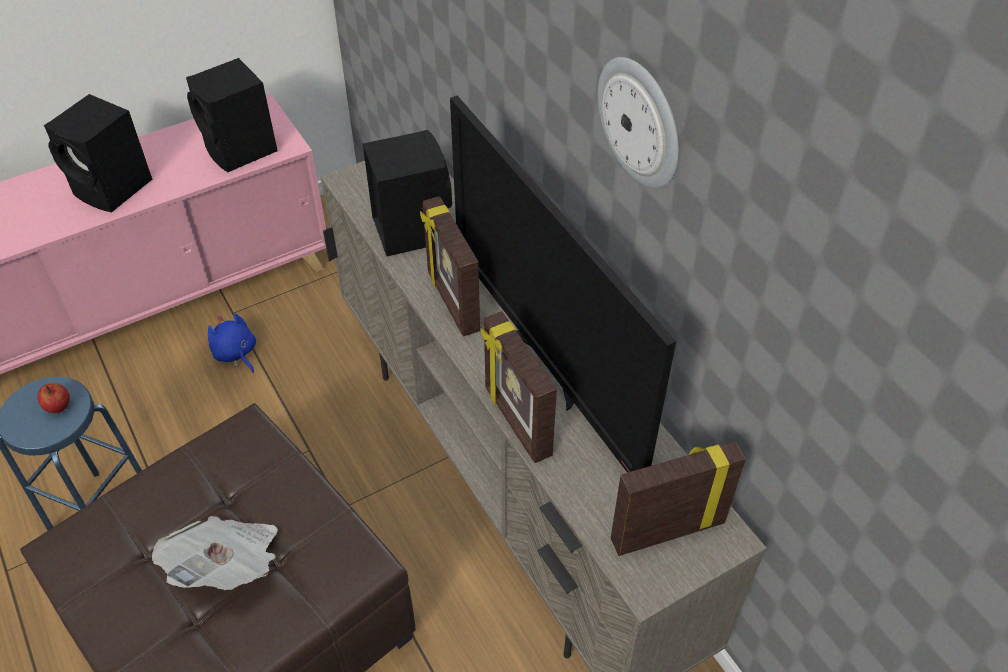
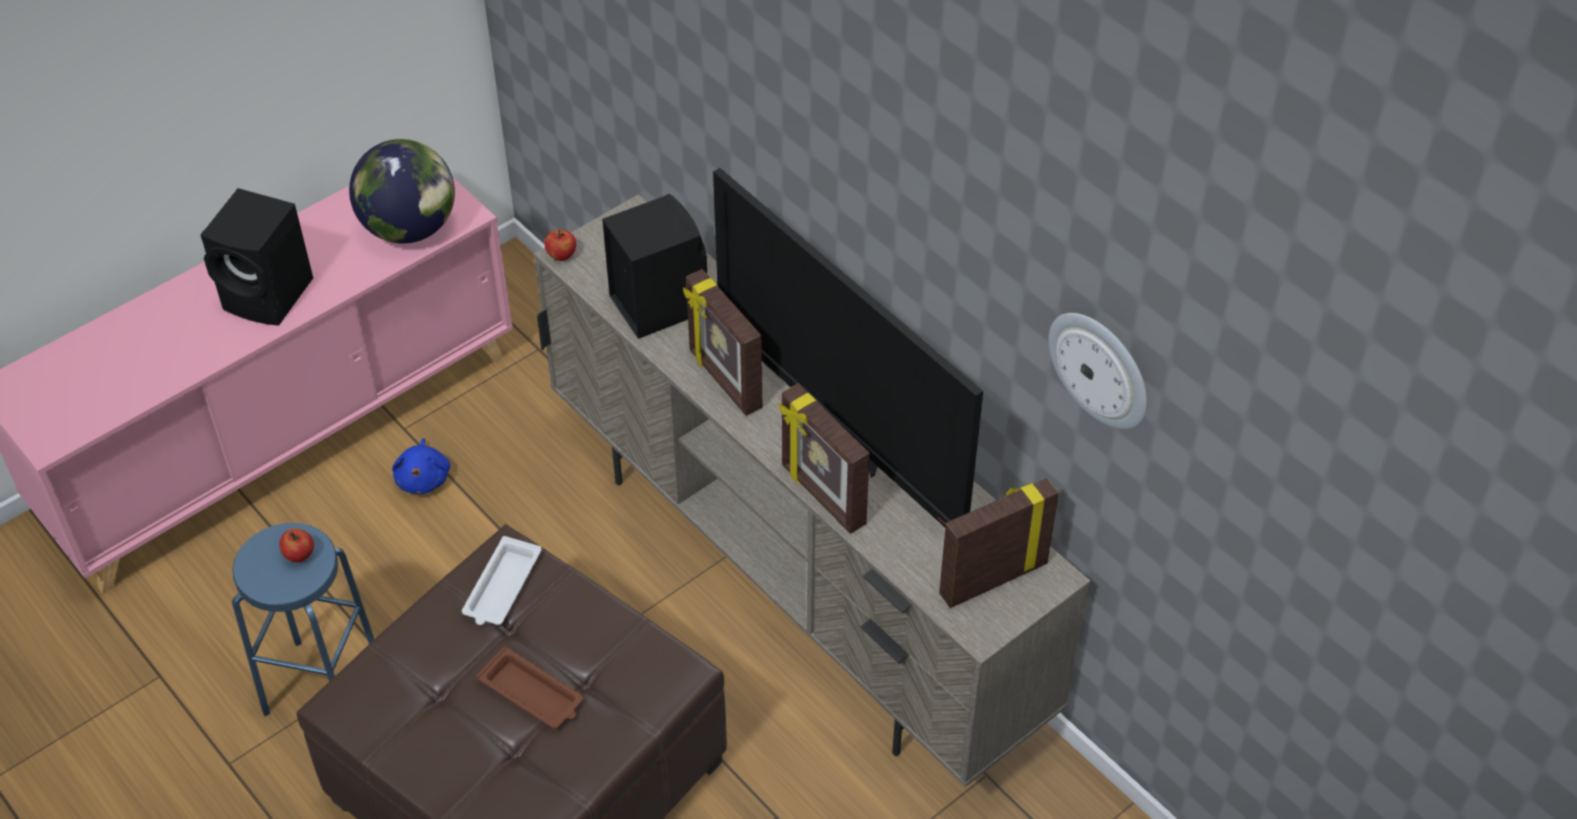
camera: 10 degrees left, 0 degrees up
newspaper [152,516,278,590] -> brown tray [477,647,584,729]
black speaker [186,58,278,172] -> globe [349,139,455,243]
blue plush toy [208,313,256,373] -> blue plush toy turned 135 degrees counterclockwise [392,438,450,494]
wall clock [597,57,679,188] -> wall clock moved to [1048,313,1148,429]
none -> white tray [462,536,542,625]
none -> apple [544,230,576,261]

